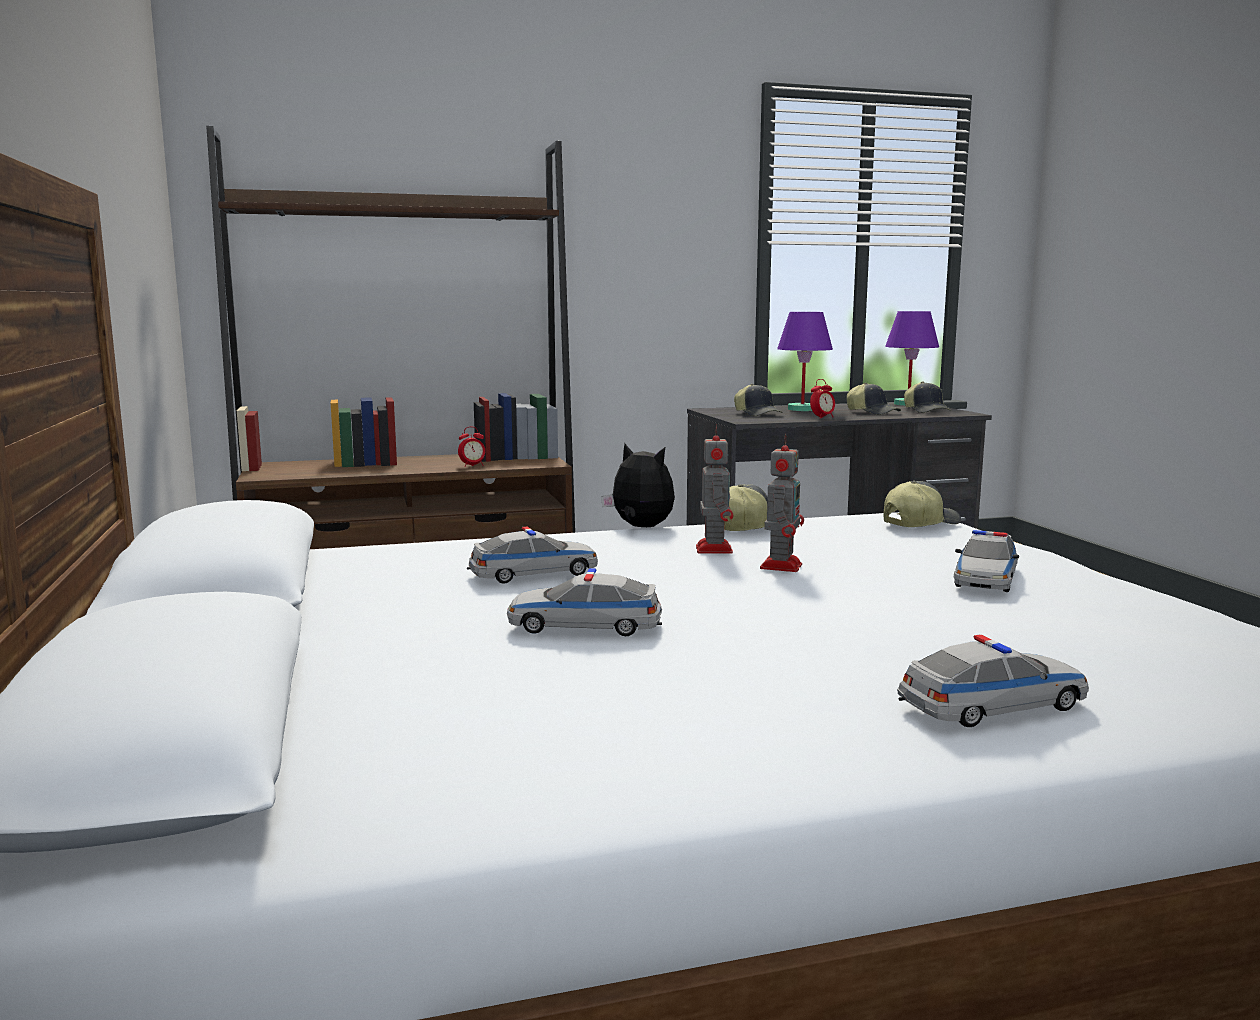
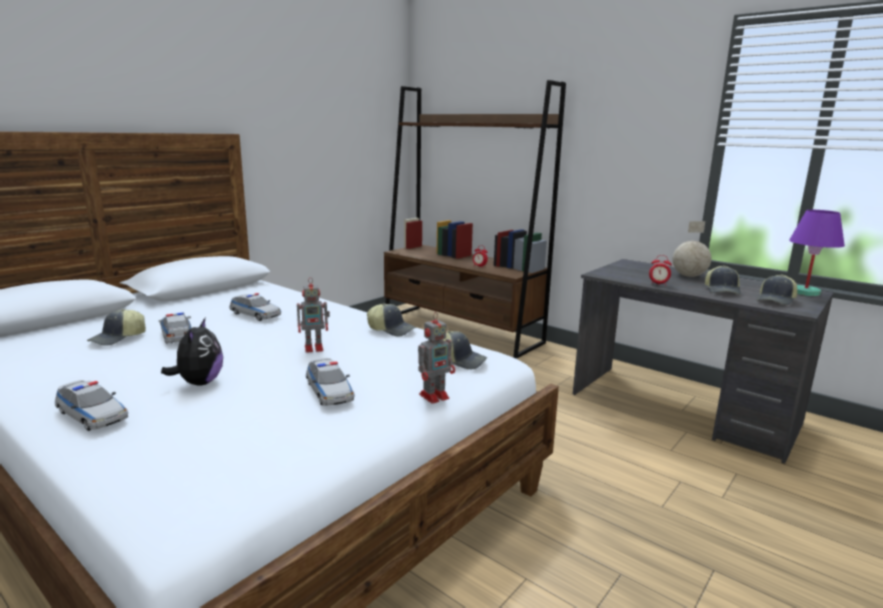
camera: 55 degrees right, 5 degrees up
plush toy [601,444,675,527] -> plush toy moved to [161,318,223,386]
toy robot [696,424,733,553] -> toy robot moved to [418,312,455,404]
cap [734,384,783,416] -> cap moved to [87,309,146,346]
purple table lamp [777,312,833,411] -> globe [672,221,711,277]
toy car [954,530,1019,592] -> toy car turned 105 degrees counterclockwise [306,358,355,406]

